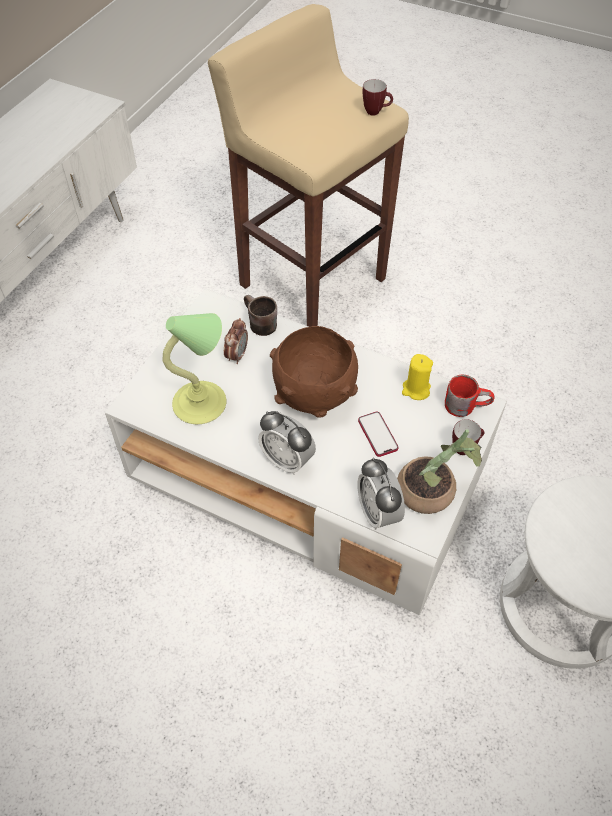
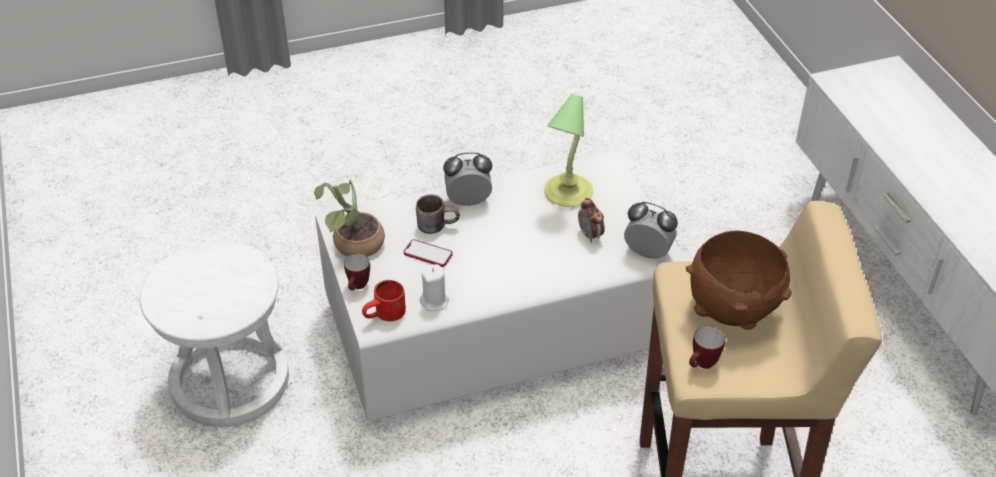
camera: 135 degrees right, 10 degrees down
brown mug [244,295,277,336] -> brown mug moved to [416,194,460,234]
brown bowl [270,326,358,418] -> brown bowl moved to [686,230,791,330]
alarm clock [357,457,405,530] -> alarm clock moved to [624,202,678,259]
yellow candle [402,354,433,400] -> white candle [420,264,449,311]

